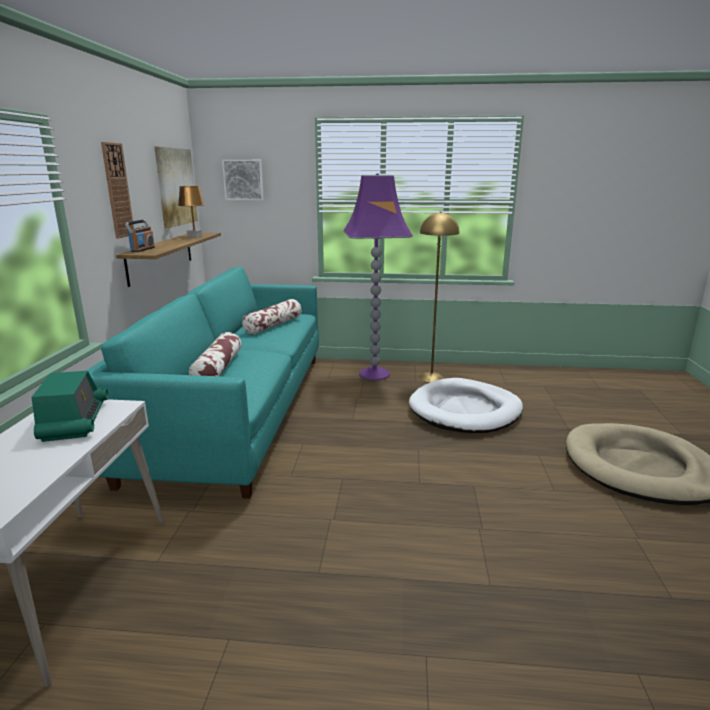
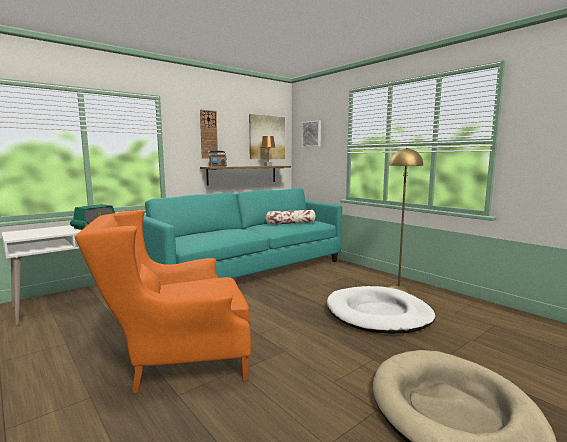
camera: 45 degrees right, 10 degrees down
pillow [189,332,242,376] -> none
purple floor lamp [343,174,413,380] -> none
none -> orange armchair [75,210,251,393]

